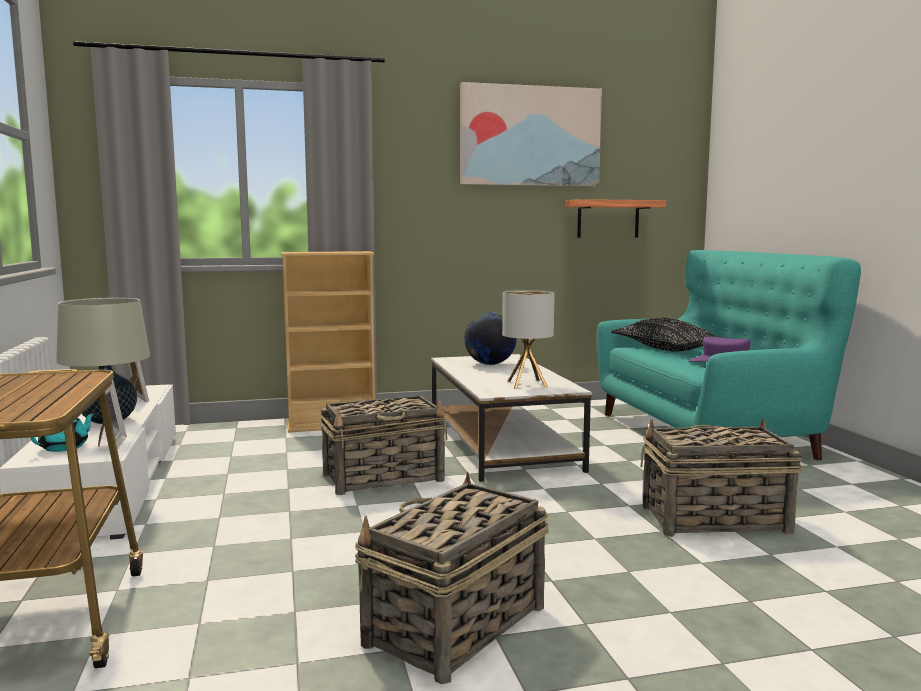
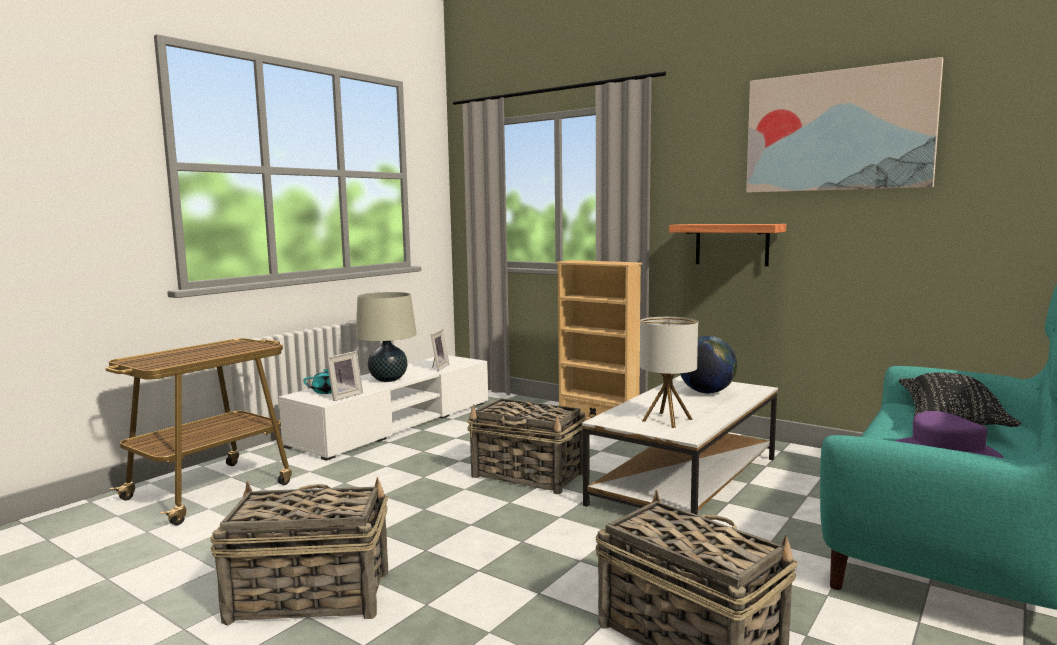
camera: 50 degrees right, 0 degrees up
shelf [565,199,666,238] -> shelf moved to [669,224,786,266]

